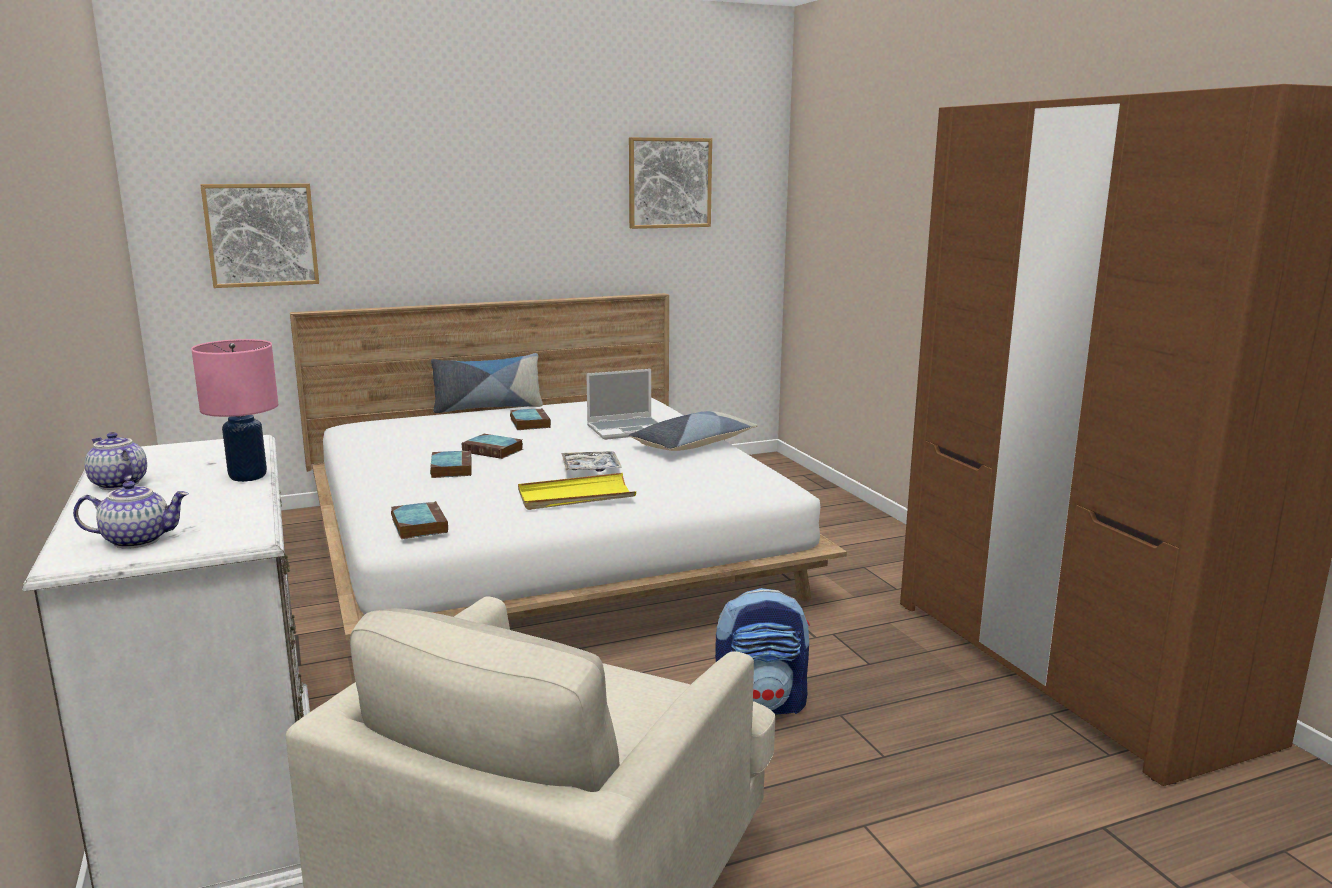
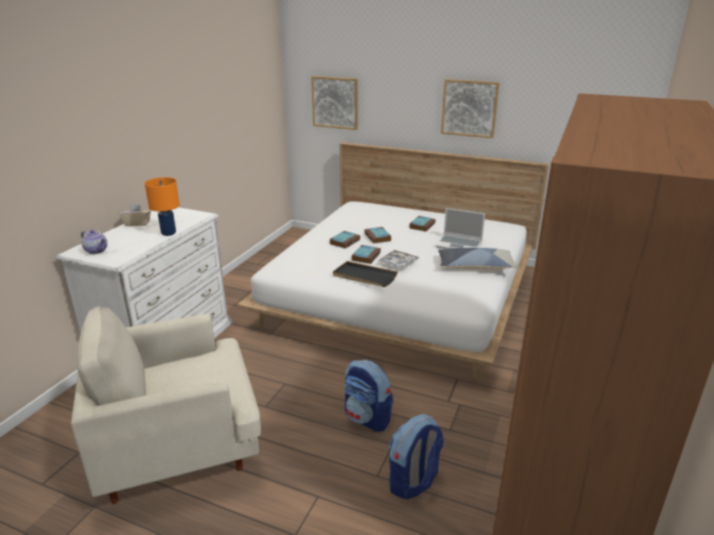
camera: 45 degrees right, 10 degrees up
teapot [84,432,147,490] -> beige tissue box [120,204,151,226]
pink table lamp [191,339,278,482] -> orange table lamp [145,177,180,236]
book [391,501,448,539] -> book moved to [351,245,381,264]
pillow [431,353,543,413] -> none
yellow tray [518,473,636,510] -> black tray [333,261,398,287]
picture [629,137,712,229] -> picture moved to [441,79,500,138]
none -> backpack [389,414,444,500]

